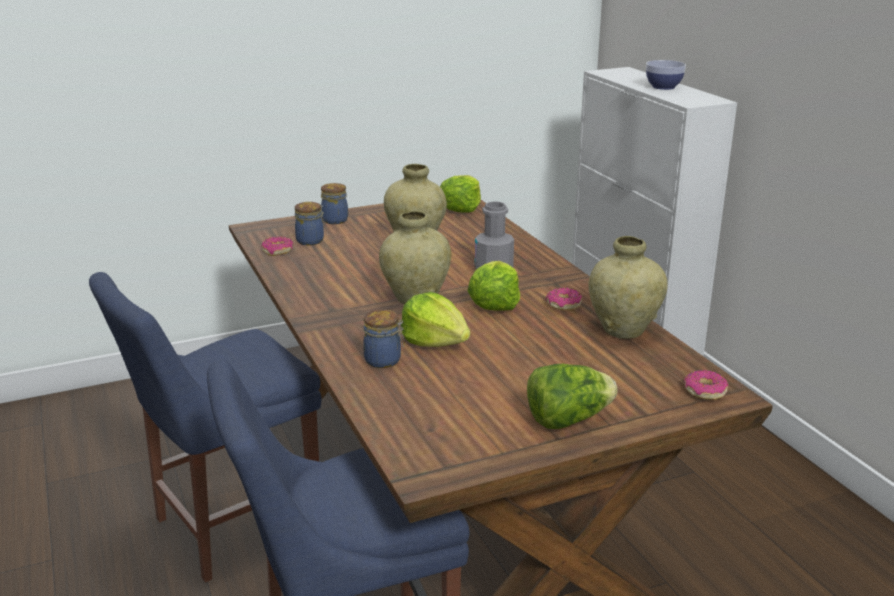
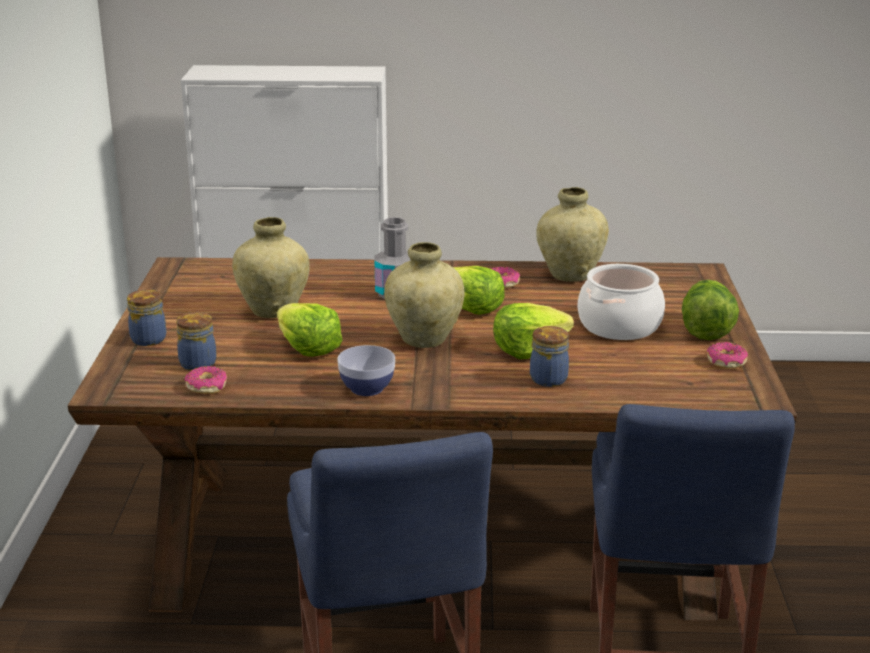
camera: 65 degrees left, 0 degrees up
lettuce [440,175,481,213] -> lettuce moved to [277,303,343,357]
bowl [646,60,686,90] -> bowl moved to [337,345,395,396]
donut [684,370,728,400] -> donut moved to [707,342,748,368]
none -> cooking pot [578,264,665,340]

